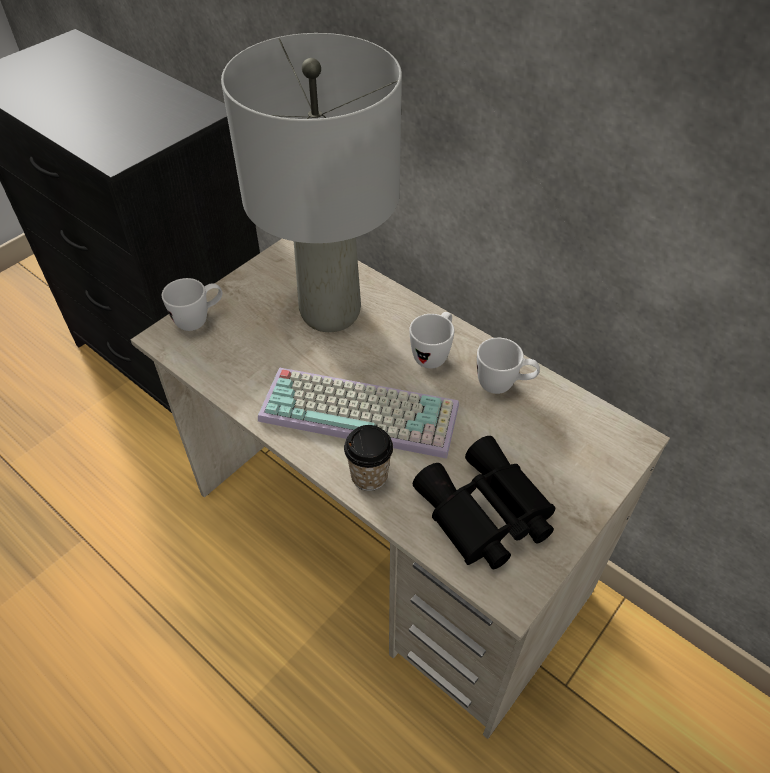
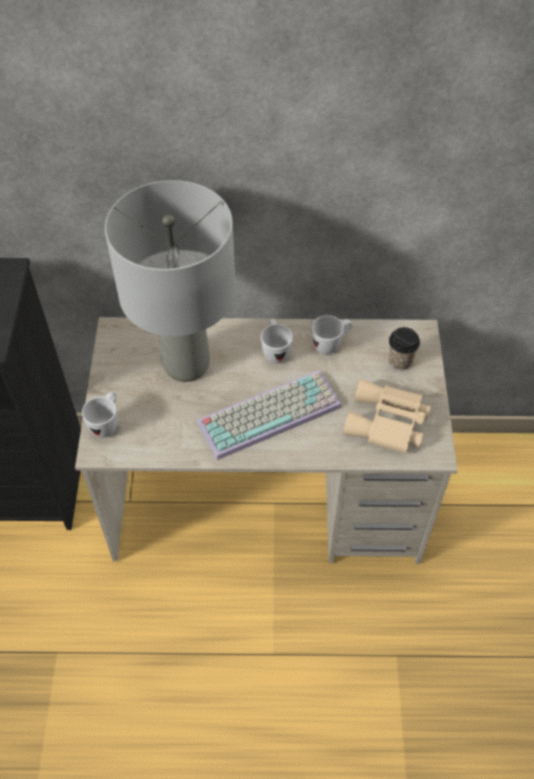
camera: 40 degrees left, 5 degrees up
cup [344,425,393,491] -> cup moved to [389,327,420,370]
black binoculars [413,436,556,569] -> beige binoculars [343,378,431,454]

